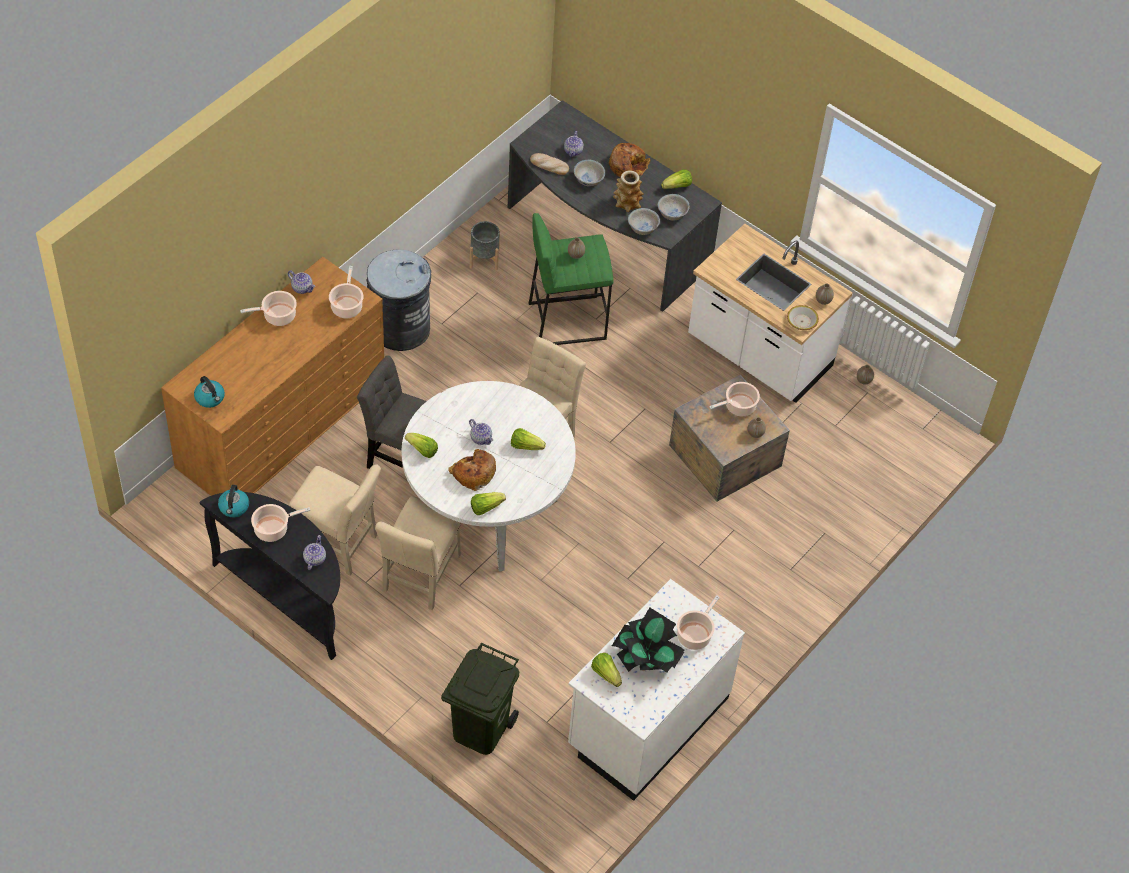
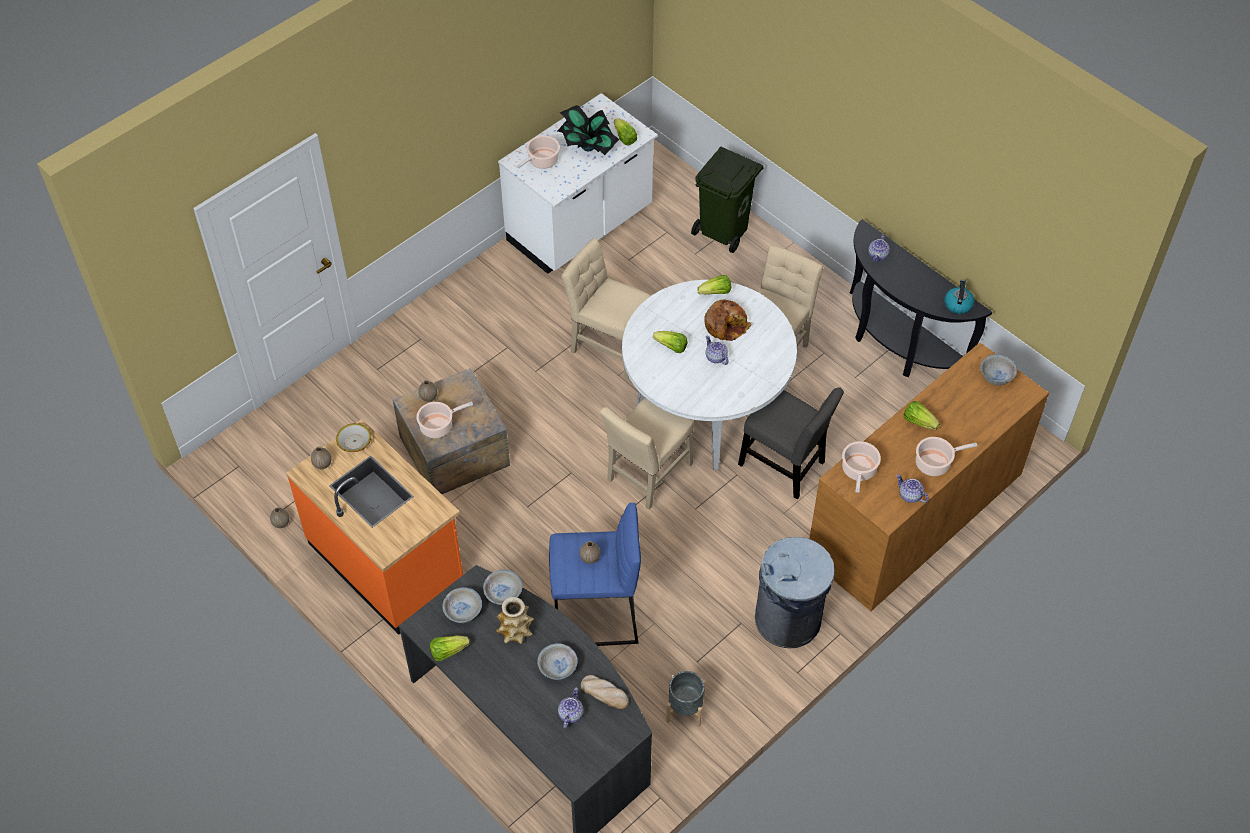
camera: 170 degrees left, 0 degrees up
kettle [194,376,225,408] -> white bowl [980,354,1017,386]
cooking pot [251,504,310,542] -> none
beige chair [289,464,381,576] -> beige chair moved to [561,238,651,379]
lettuce [405,433,438,458] -> lettuce moved to [904,401,940,430]
green stool [529,213,614,345] -> blue stool [549,503,641,646]
bread [609,143,650,177] -> none
white counter [688,224,853,403] -> orange counter [286,419,463,635]

